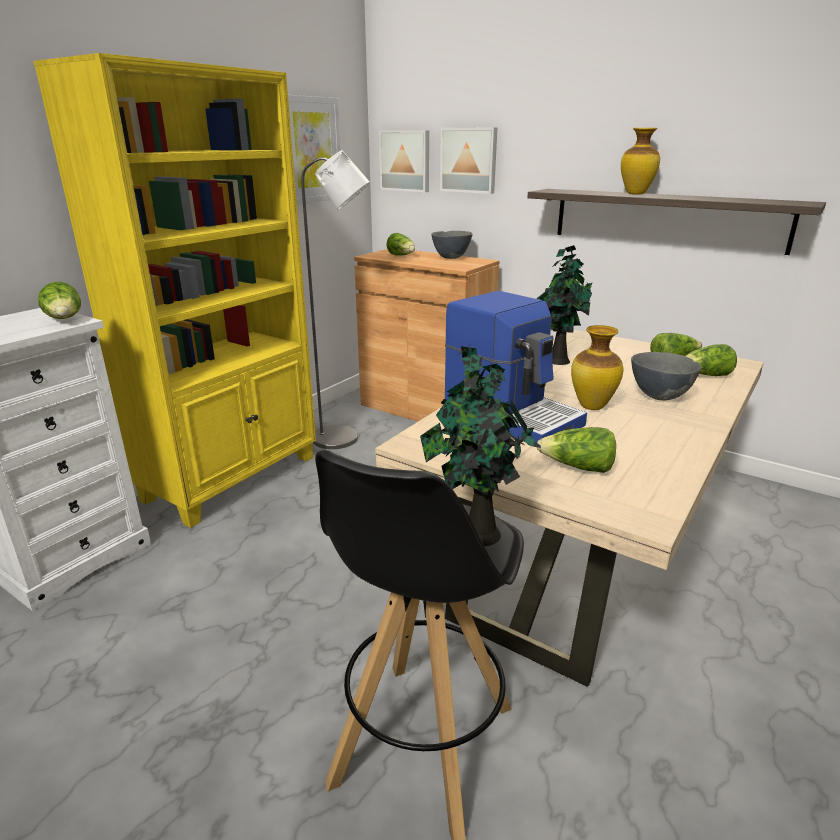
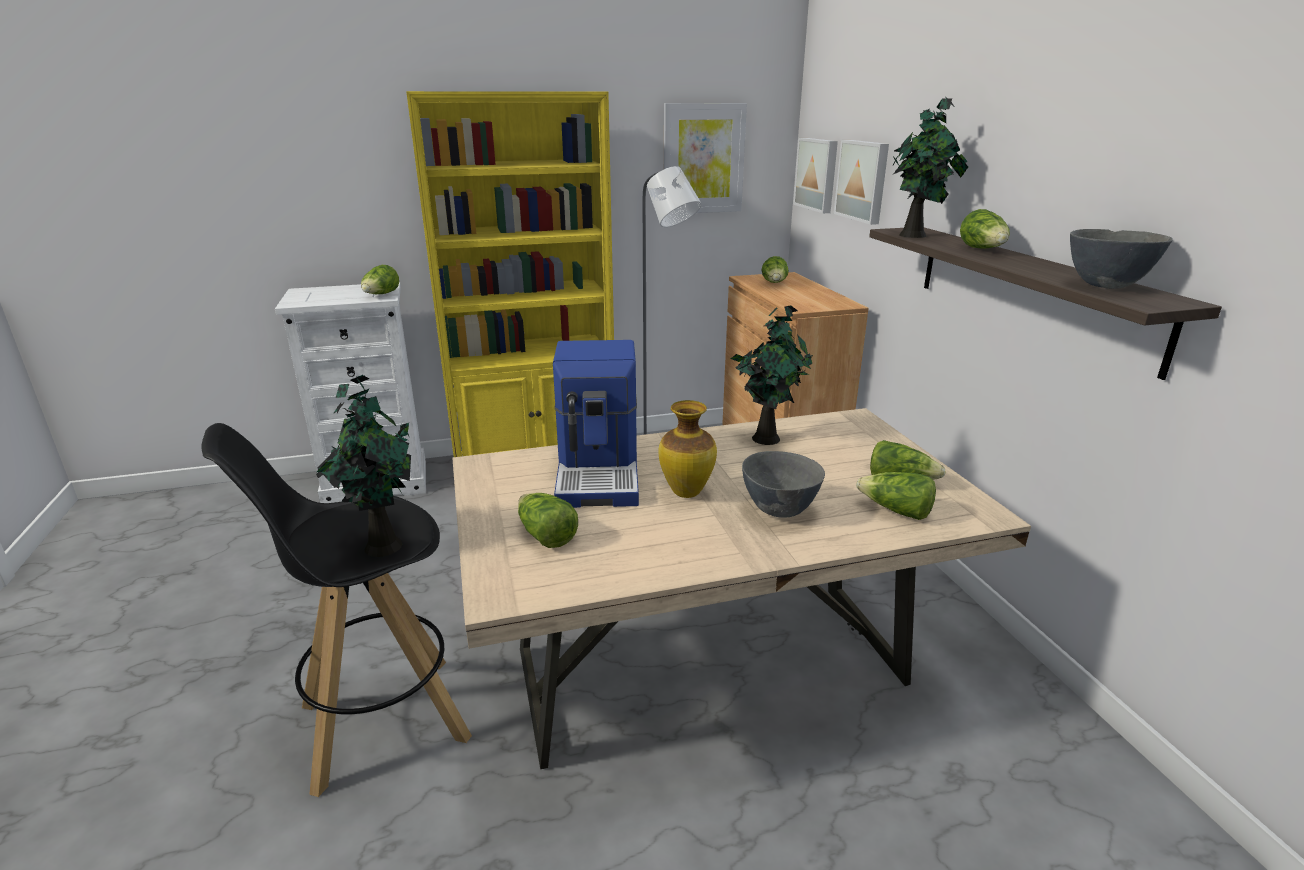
camera: 40 degrees right, 0 degrees up
grey bowl [431,231,473,259] -> grey bowl moved to [1070,229,1173,289]
vase [621,128,660,195] -> lettuce [960,209,1010,249]
none -> potted plant [892,97,968,238]

